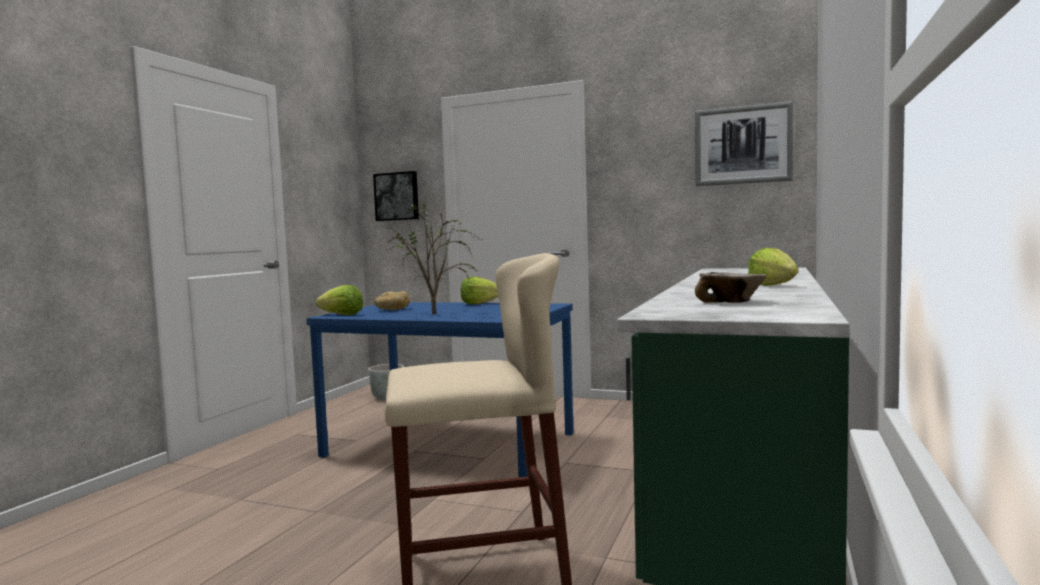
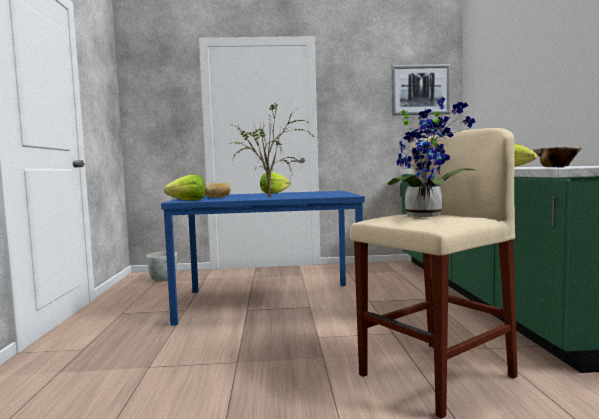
camera: 25 degrees left, 0 degrees up
picture [373,171,419,221] -> none
none -> potted plant [388,97,475,217]

